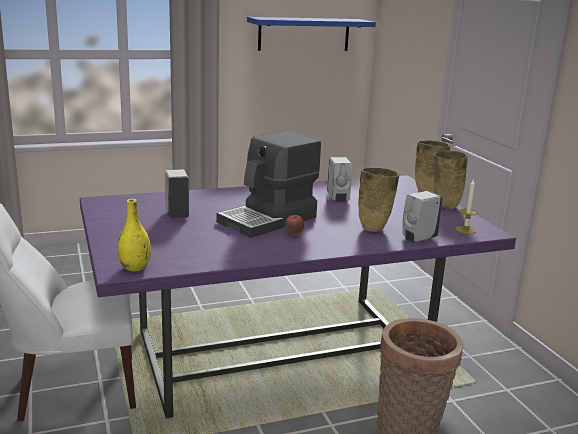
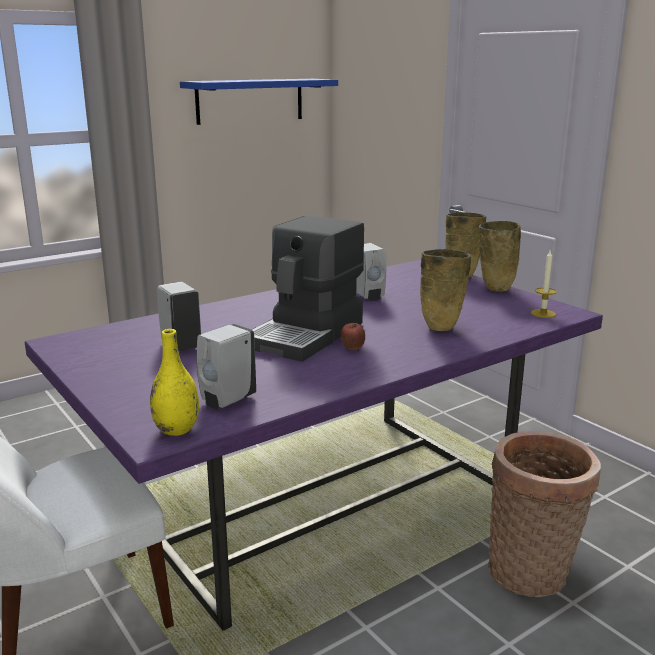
camera: 15 degrees left, 0 degrees up
white soap dispenser [403,191,443,243] -> white soap dispenser moved to [196,324,256,410]

